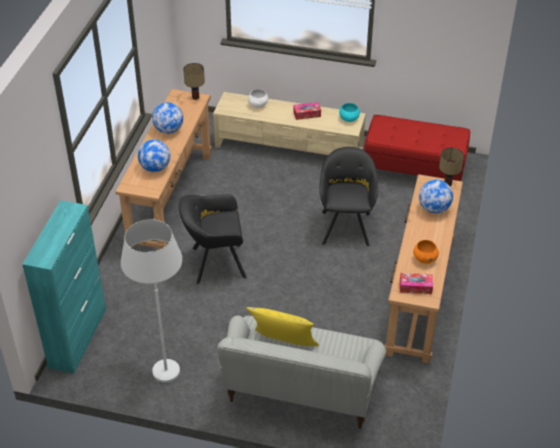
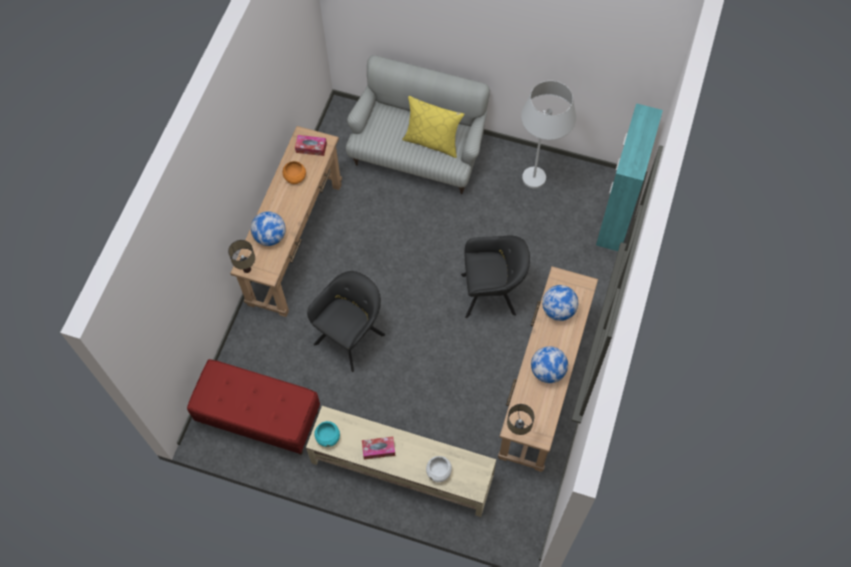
camera: 175 degrees left, 20 degrees up
black armchair [319,147,378,247] -> black armchair turned 150 degrees counterclockwise [307,271,385,372]

